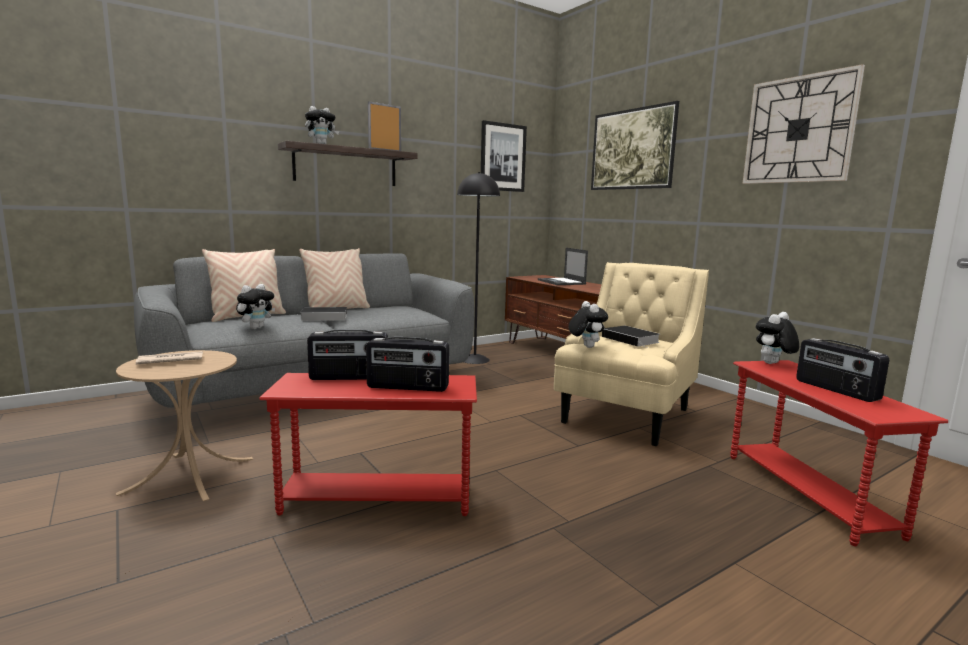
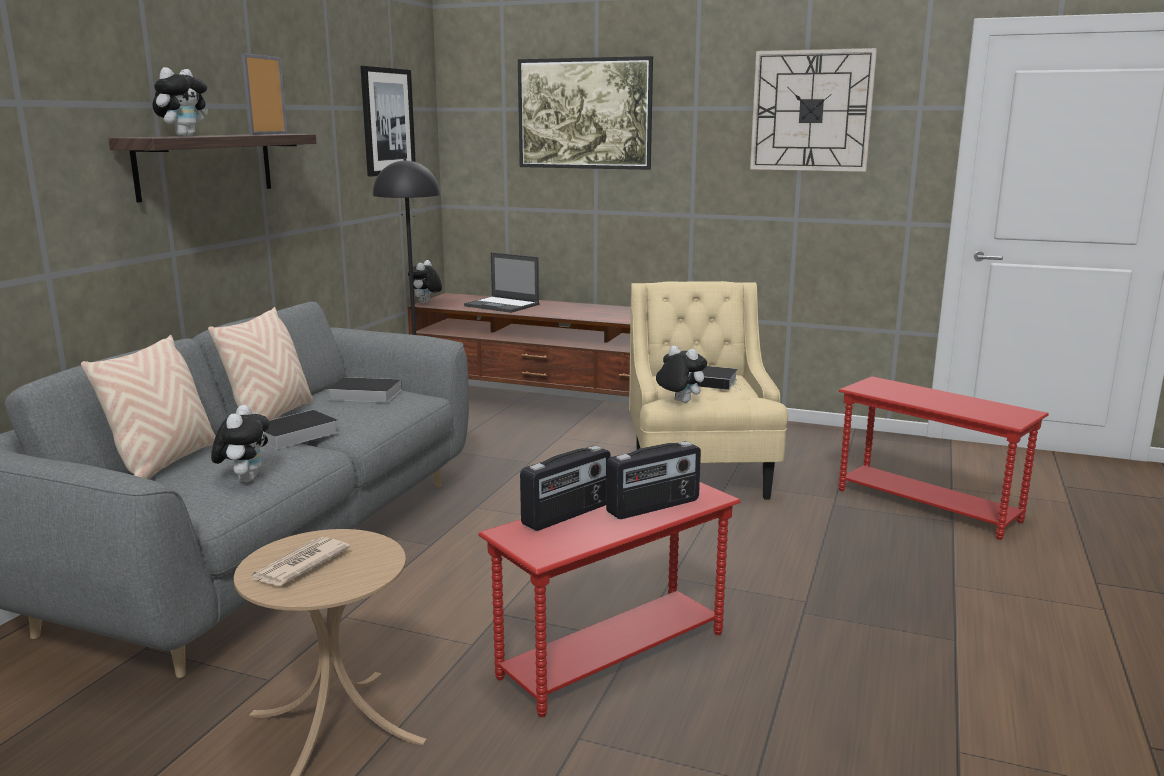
camera: 35 degrees left, 5 degrees up
plush toy [756,312,799,364] -> plush toy moved to [408,260,442,304]
radio [796,338,889,402] -> none
none -> book [327,377,402,403]

